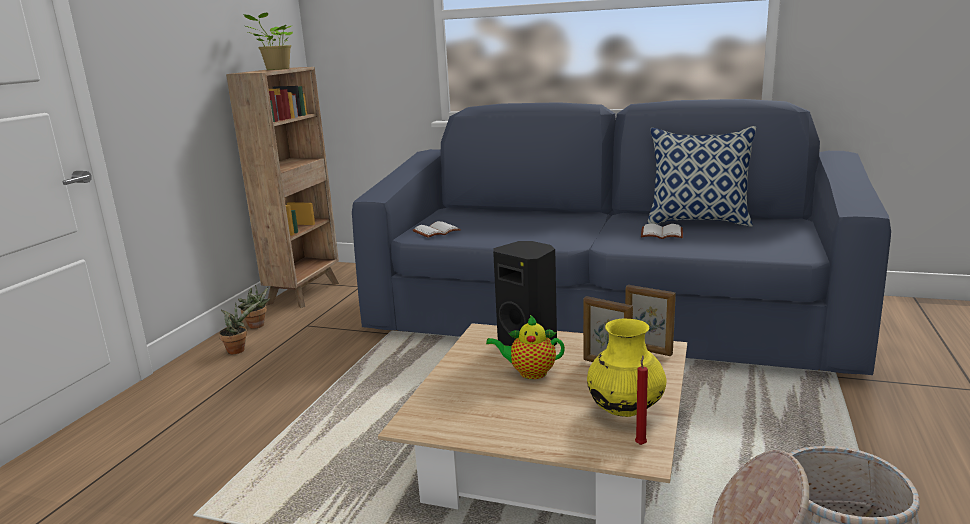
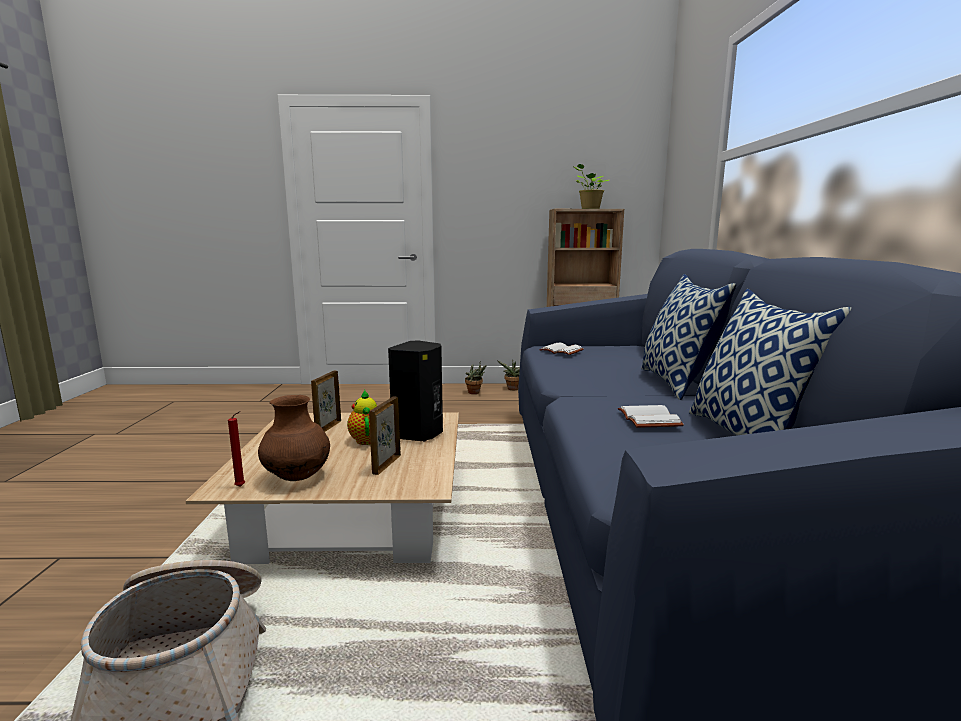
camera: 70 degrees right, 5 degrees down
yellow vase [587,318,667,417] -> brown vase [258,395,330,481]
picture frame [625,285,676,356] -> picture frame moved to [311,371,341,432]
none -> pillow [641,274,736,400]

